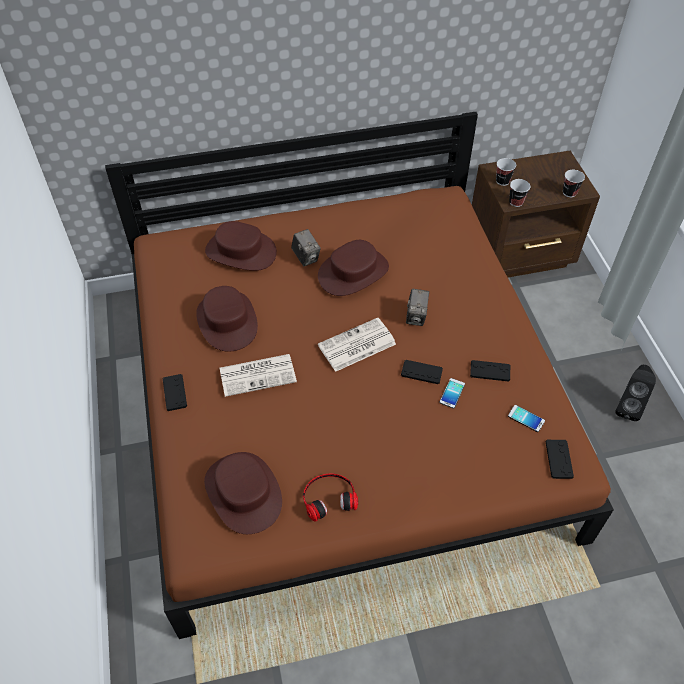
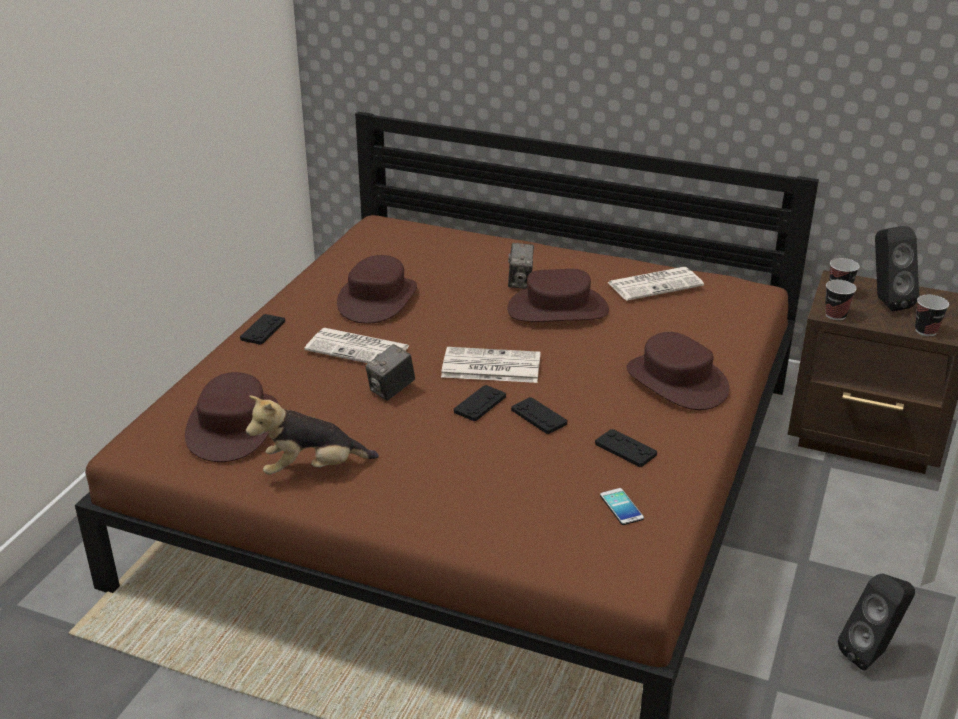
camera: 35 degrees right, 20 degrees down
brown hat [205,221,277,271] -> brown hat moved to [626,332,730,410]
headphones [303,474,358,522] -> plush toy [246,396,379,475]
camera [406,289,429,326] -> camera moved to [365,344,415,401]
phone [440,378,465,409] -> none
black game controller [546,440,574,479] -> black game controller moved to [454,385,506,421]
none -> newspaper [608,267,704,301]
none -> black speaker [875,226,919,311]

